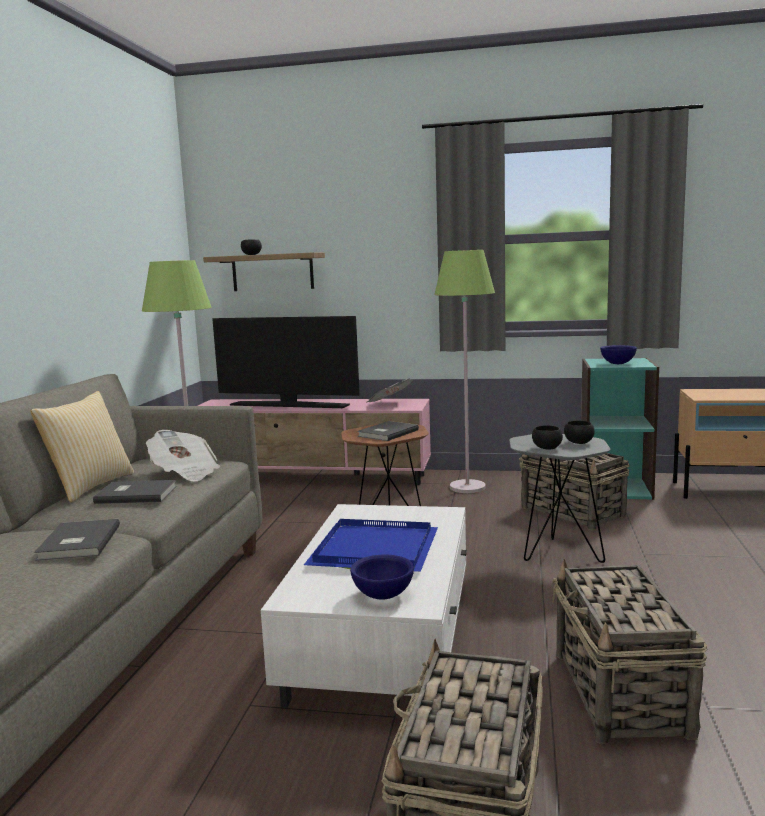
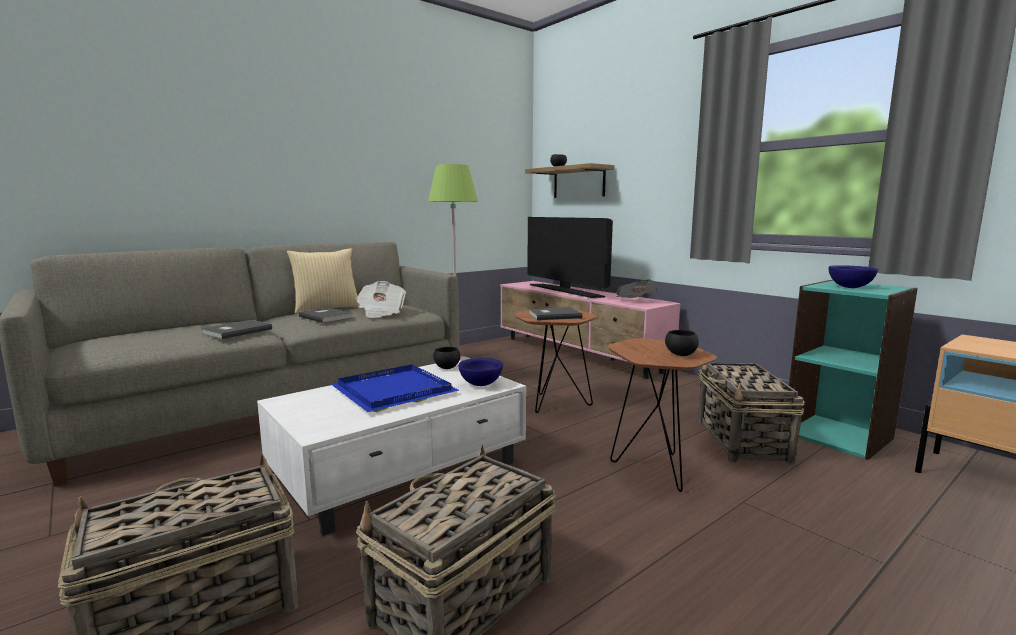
camera: 40 degrees right, 0 degrees up
blue bowl [350,555,414,600] -> blue bowl moved to [458,358,503,386]
green floor lamp [434,250,495,493] -> none
grey side table [509,434,611,563] -> brown side table [607,338,717,492]
black bowl [532,425,563,450] -> black bowl moved to [433,347,461,369]

